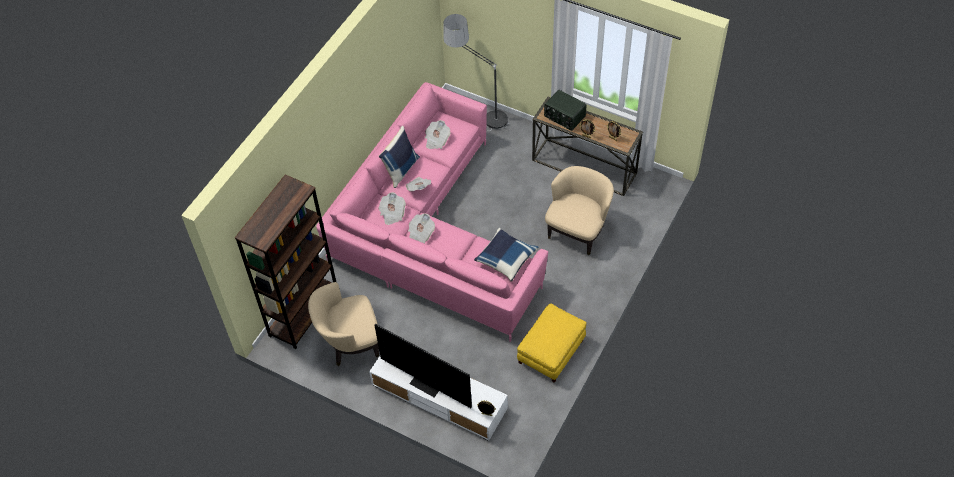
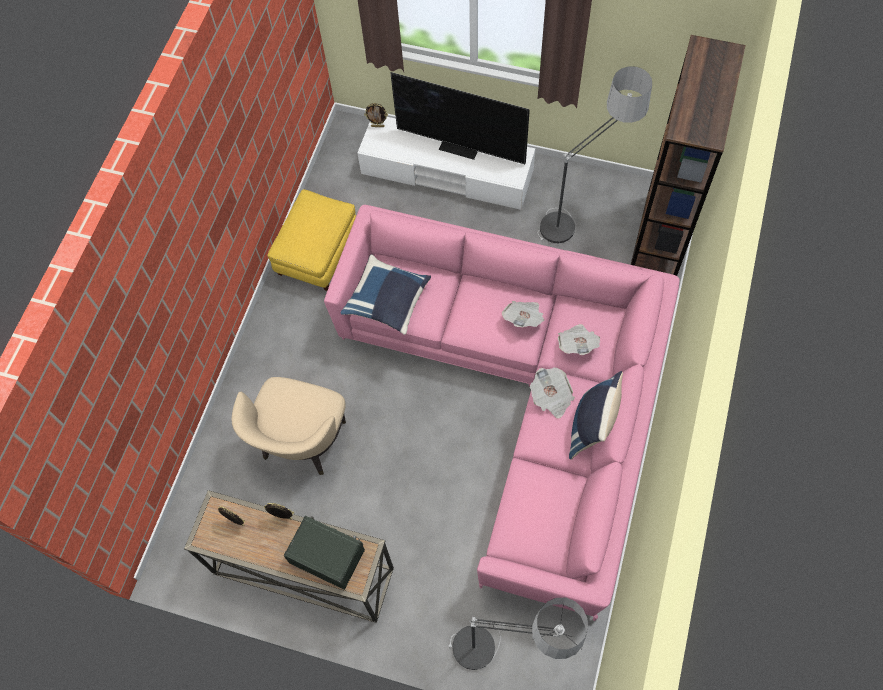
camera: 170 degrees right, 10 degrees up
beige armchair [308,282,379,366] -> floor lamp [538,66,652,243]
newspaper [425,120,451,149] -> none

